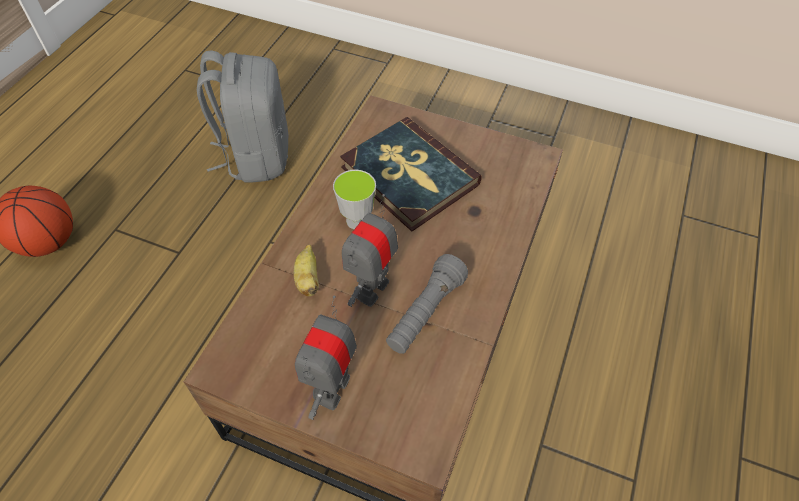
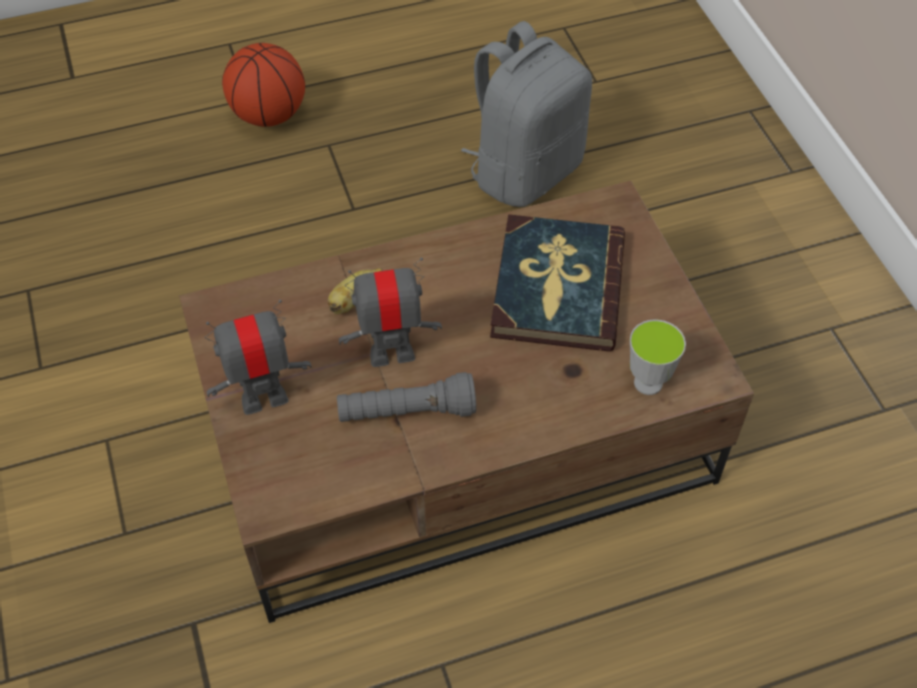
camera: 50 degrees right, 0 degrees up
cup [333,169,376,229] -> cup moved to [630,319,686,395]

